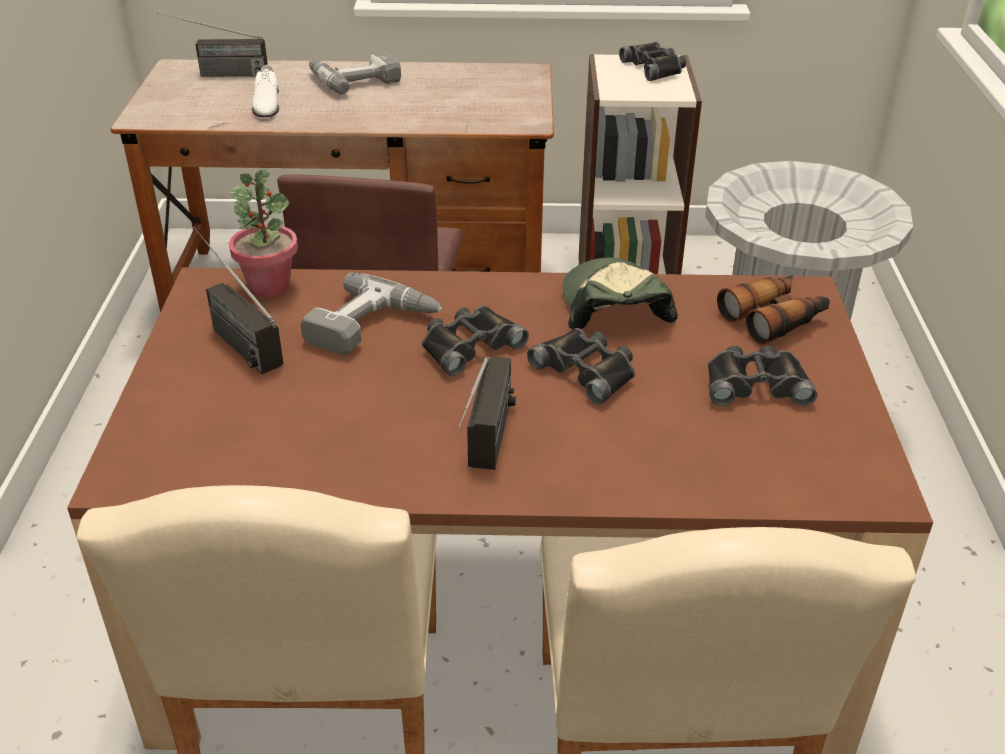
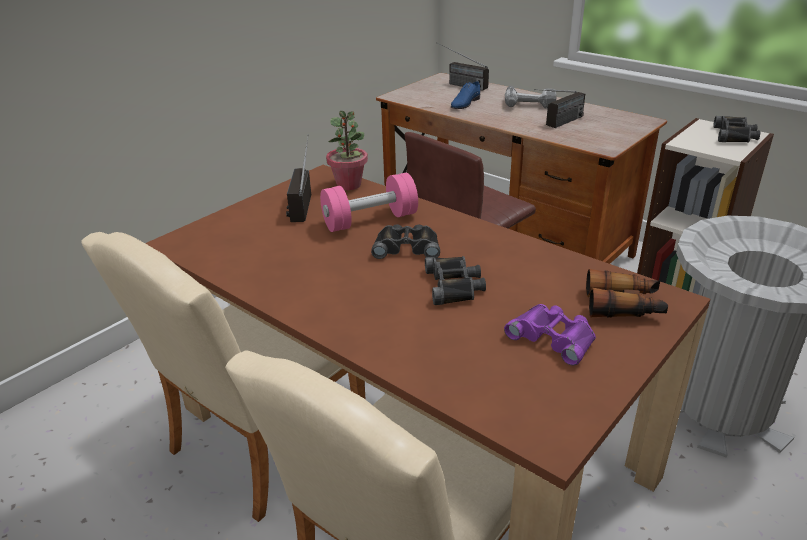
camera: 40 degrees right, 5 degrees down
white shoe [252,65,279,117] -> blue shoe [451,81,480,109]
power drill [300,272,442,355] -> pink dumbbell [320,173,418,232]
radio [457,356,516,470] -> radio moved to [534,89,585,128]
cap [562,257,678,329] -> none
black binoculars [708,346,817,406] -> purple binoculars [504,304,596,366]

